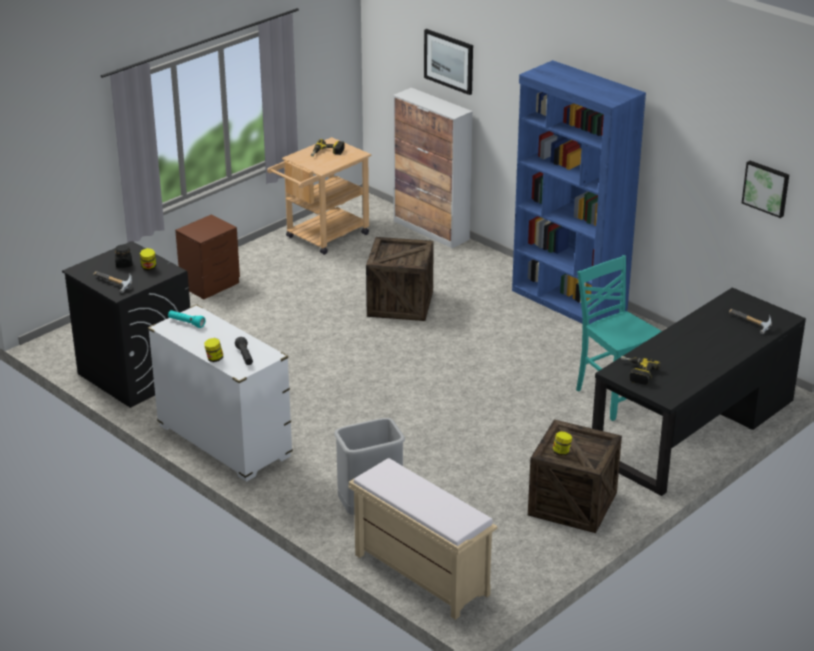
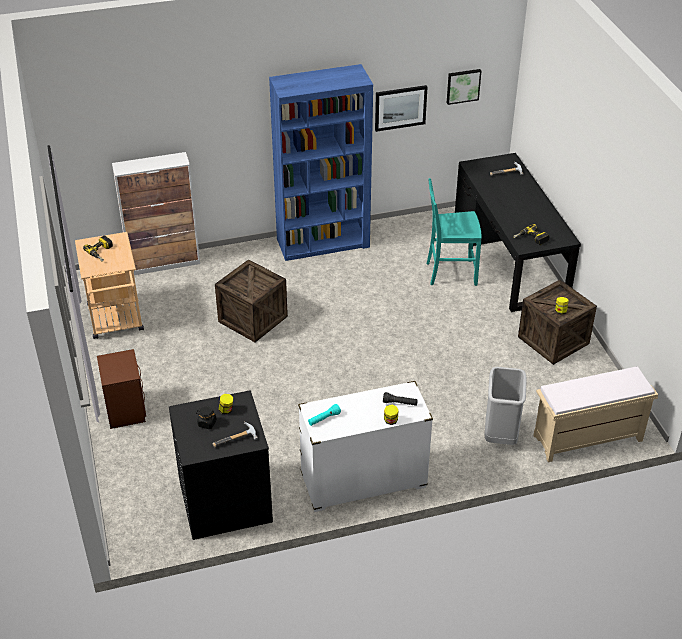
camera: 60 degrees left, 10 degrees up
picture [424,29,473,95] -> picture moved to [375,85,428,132]

